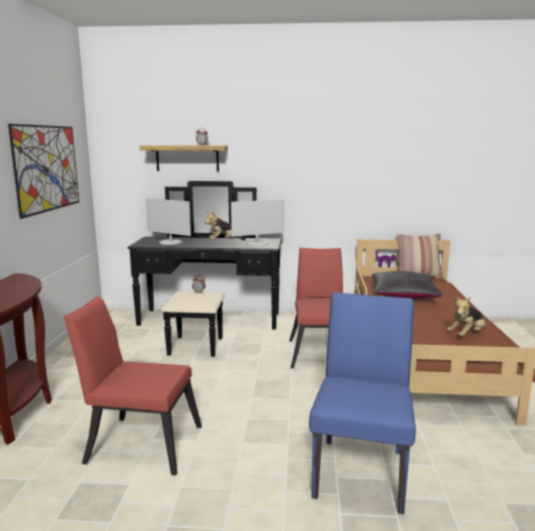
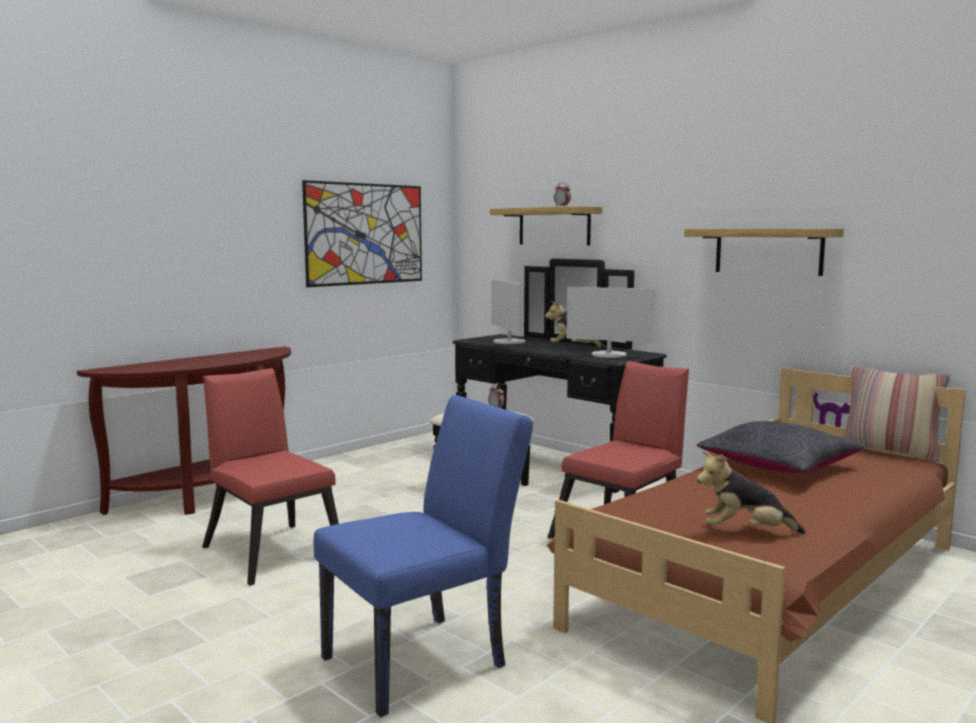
camera: 40 degrees right, 5 degrees down
none -> shelf [684,228,844,276]

